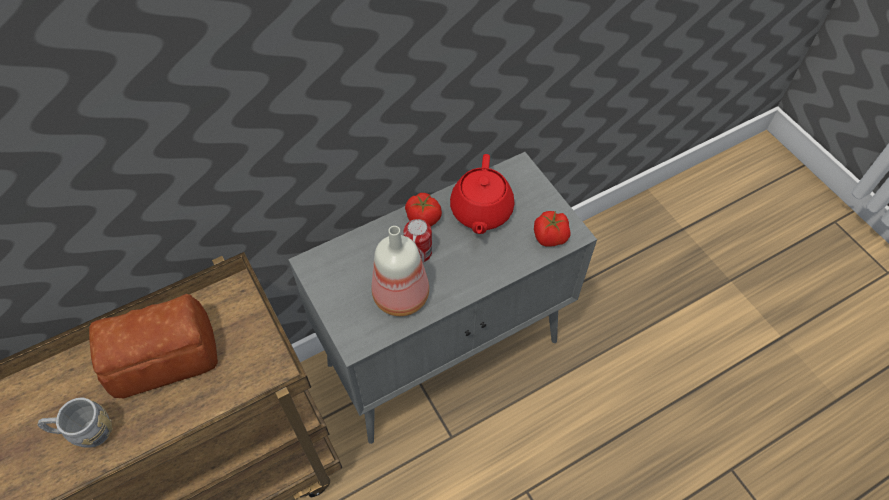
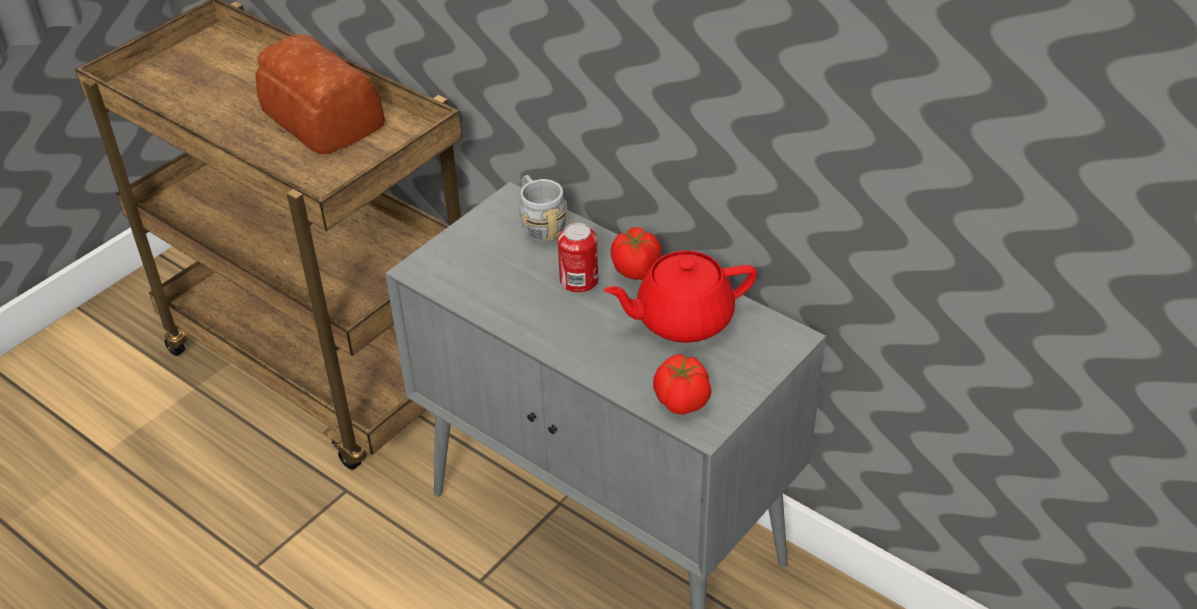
camera: 70 degrees right, 15 degrees down
grey mug [37,398,113,448] -> grey mug moved to [519,175,567,244]
bottle [372,226,429,316] -> none

